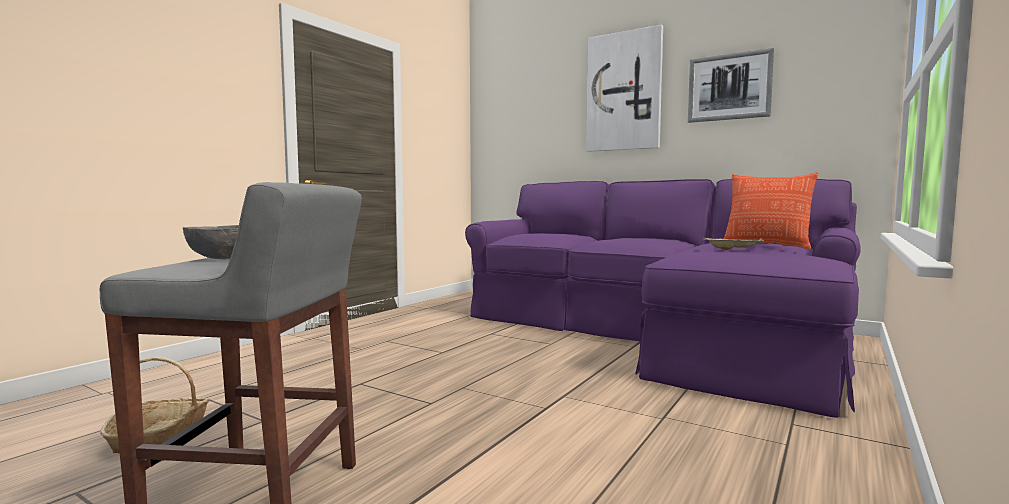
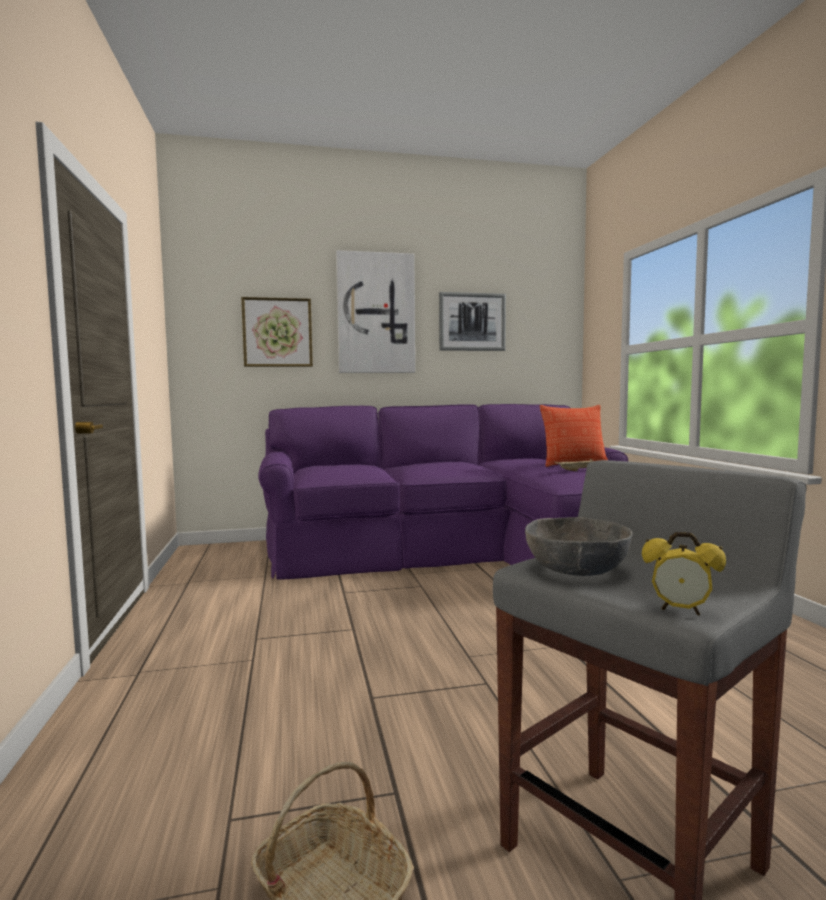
camera: 45 degrees left, 0 degrees up
none -> picture [241,297,313,367]
none -> alarm clock [642,532,726,615]

